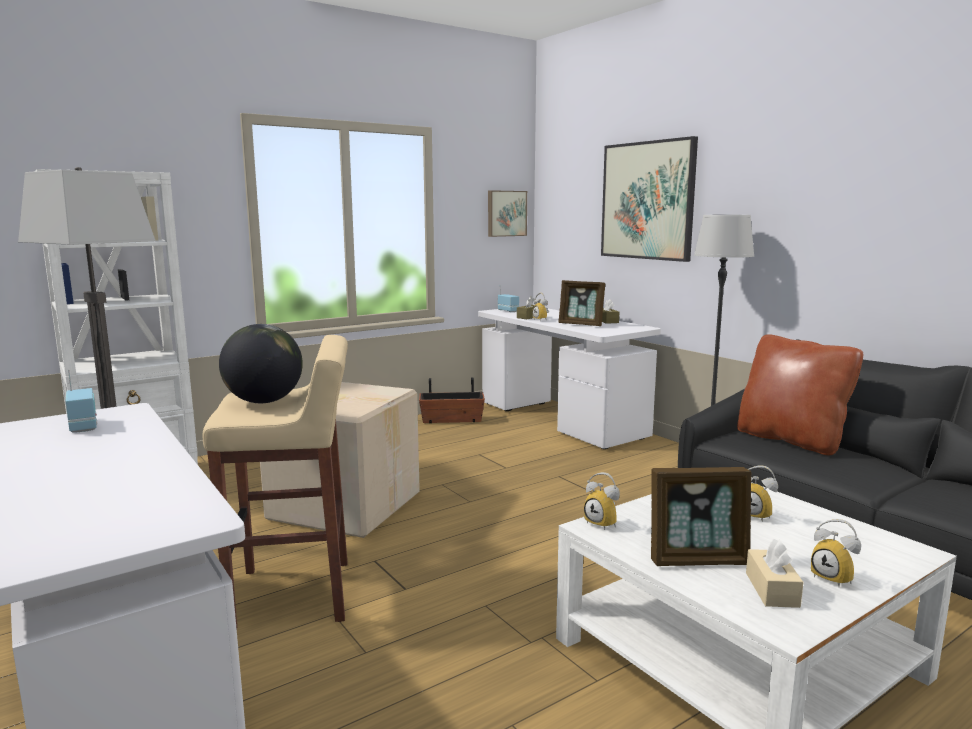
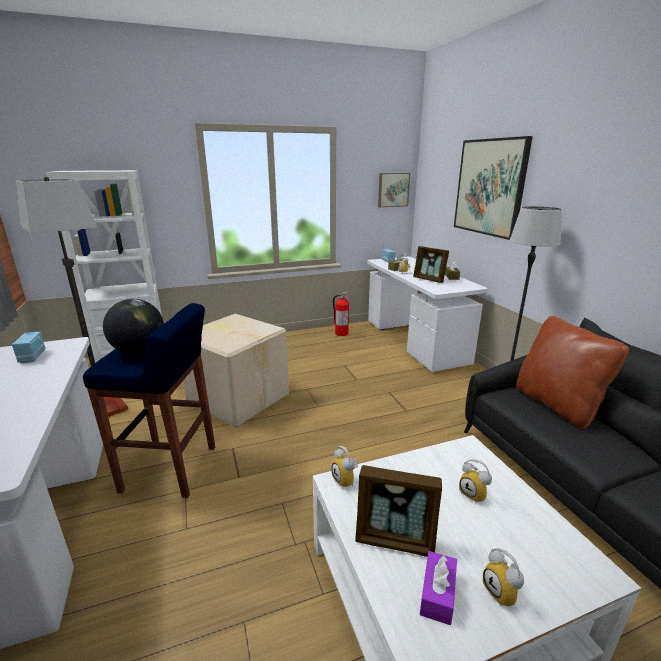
camera: 15 degrees right, 10 degrees up
beige stool [203,335,348,629] -> blue stool [83,303,215,498]
planter [419,377,485,423] -> fire extinguisher [333,291,351,336]
beige tissue box [746,539,803,608] -> purple tissue box [420,551,457,625]

